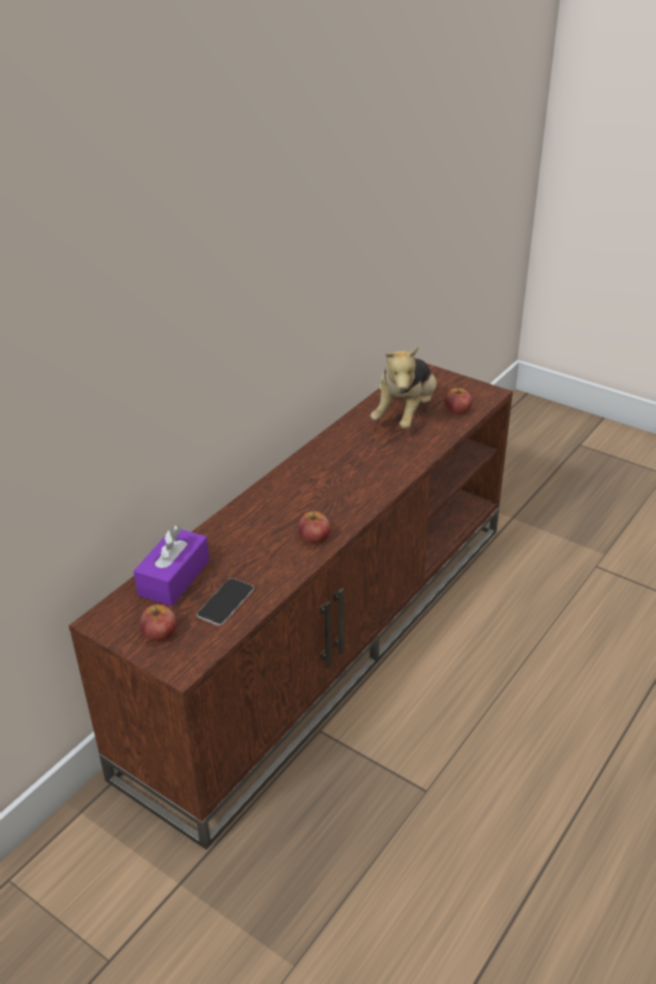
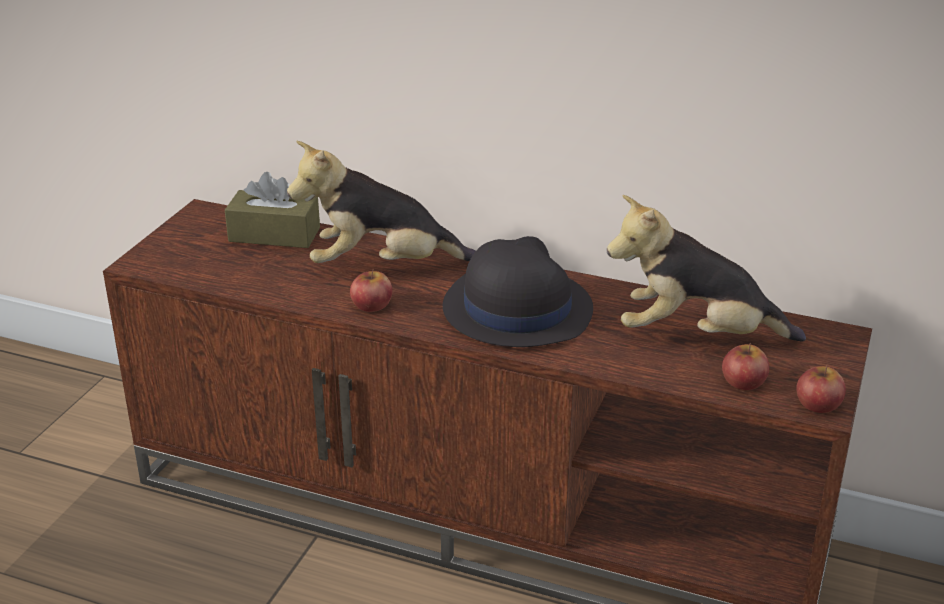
camera: 75 degrees right, 5 degrees down
purple tissue box [134,524,210,606] -> brown tissue box [225,172,320,248]
apple [140,605,177,642] -> apple moved to [796,365,846,413]
phone [197,578,254,626] -> none
none -> plush toy [287,141,476,263]
none -> black hat [443,236,593,347]

